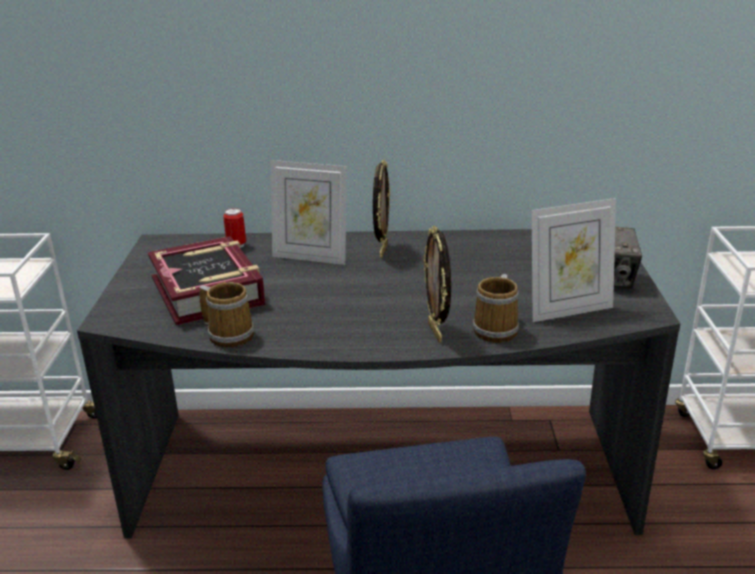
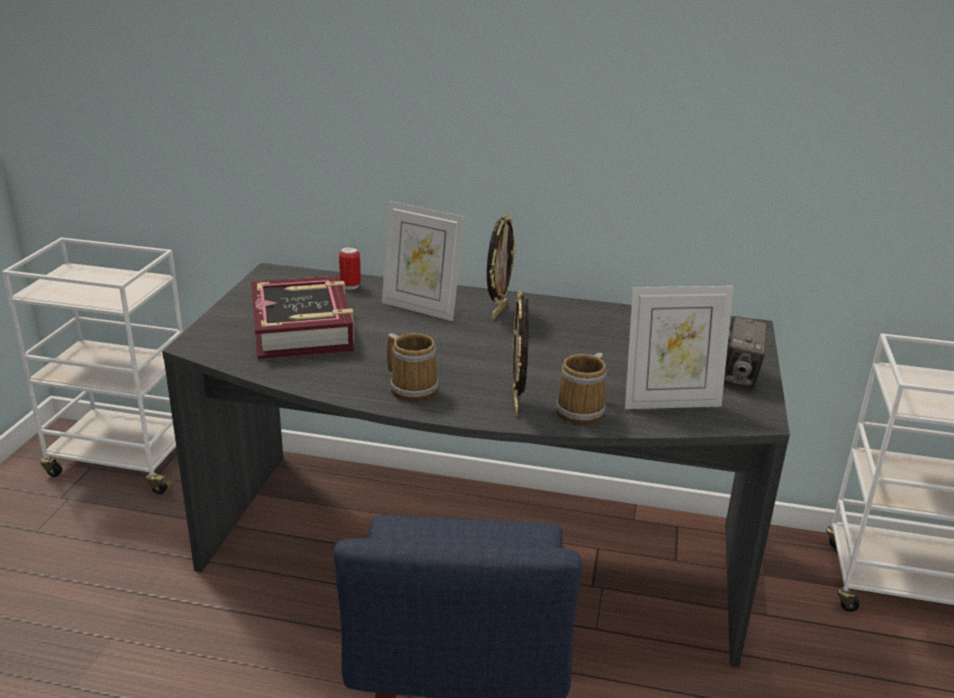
camera: 10 degrees right, 0 degrees up
mug [199,282,254,347] -> mug moved to [387,333,439,402]

